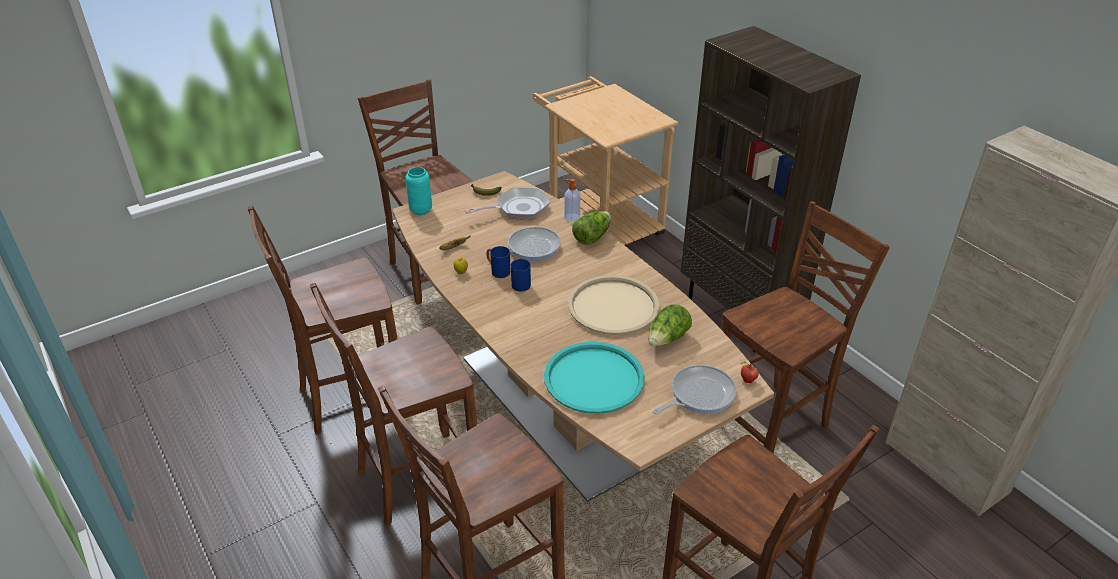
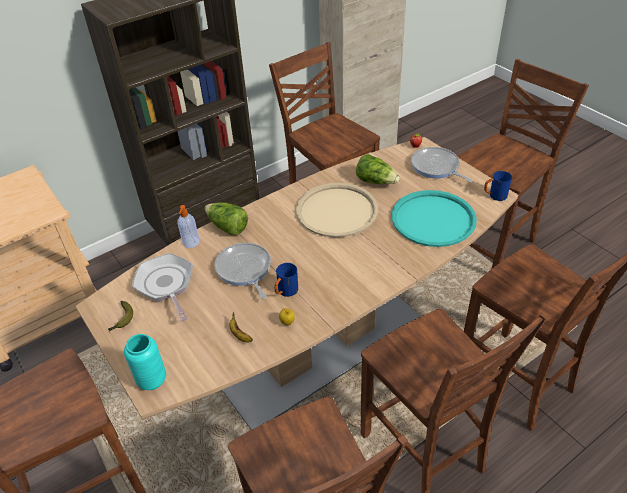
camera: 90 degrees left, 5 degrees up
blue mug [511,258,531,292] -> blue mug moved to [484,171,512,201]

